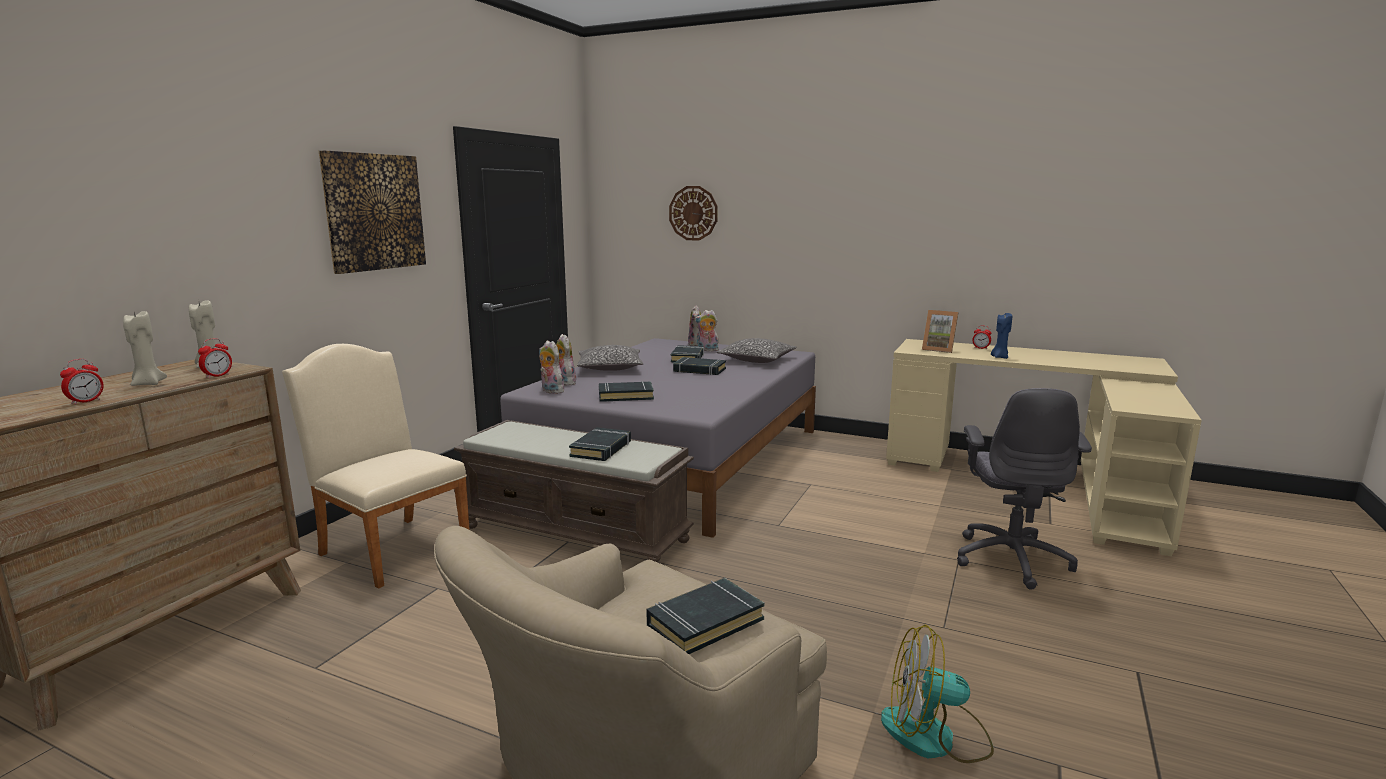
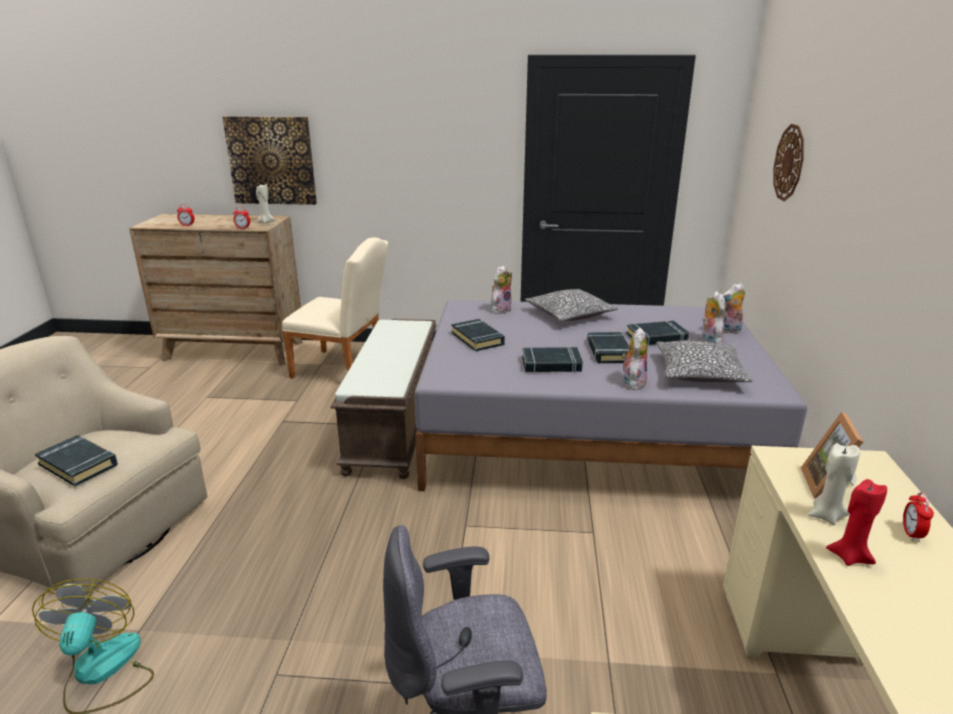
camera: 70 degrees right, 10 degrees up
beige candle [123,311,167,386] -> beige candle moved to [808,443,860,525]
beige chair [282,344,470,589] -> beige chair turned 90 degrees clockwise [282,237,388,379]
picture [319,150,426,274] -> picture moved to [222,116,317,205]
plush toy [539,340,564,394] -> plush toy moved to [622,328,647,391]
black book [569,427,631,461] -> black book moved to [522,347,583,373]
blue candle [991,313,1012,359] -> red candle [826,479,887,566]

